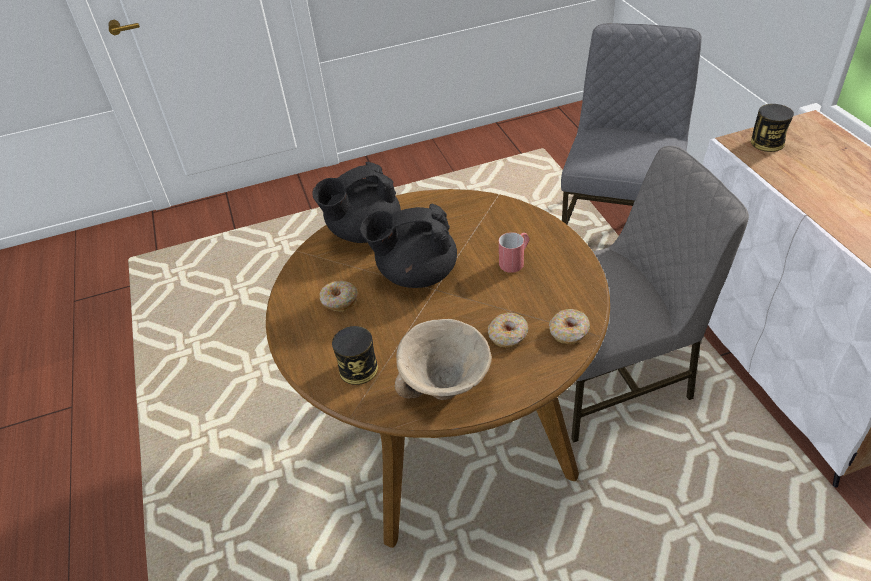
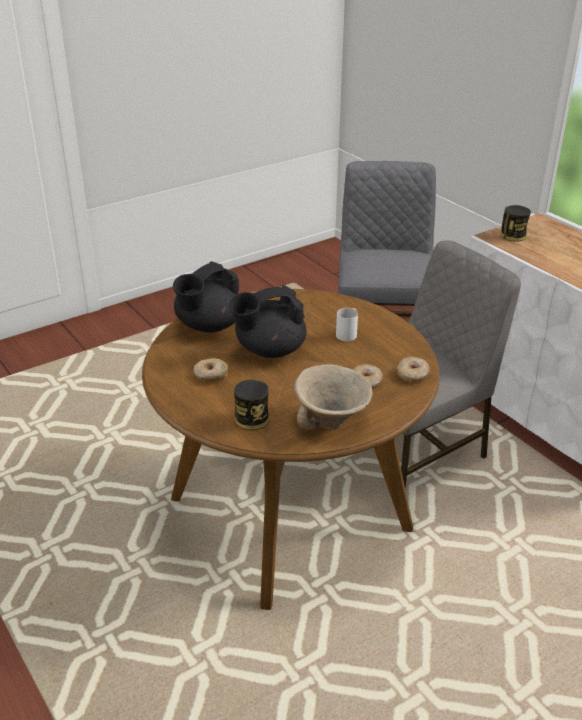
camera: 20 degrees left, 10 degrees down
red mug [499,232,530,273] -> white mug [336,308,358,341]

